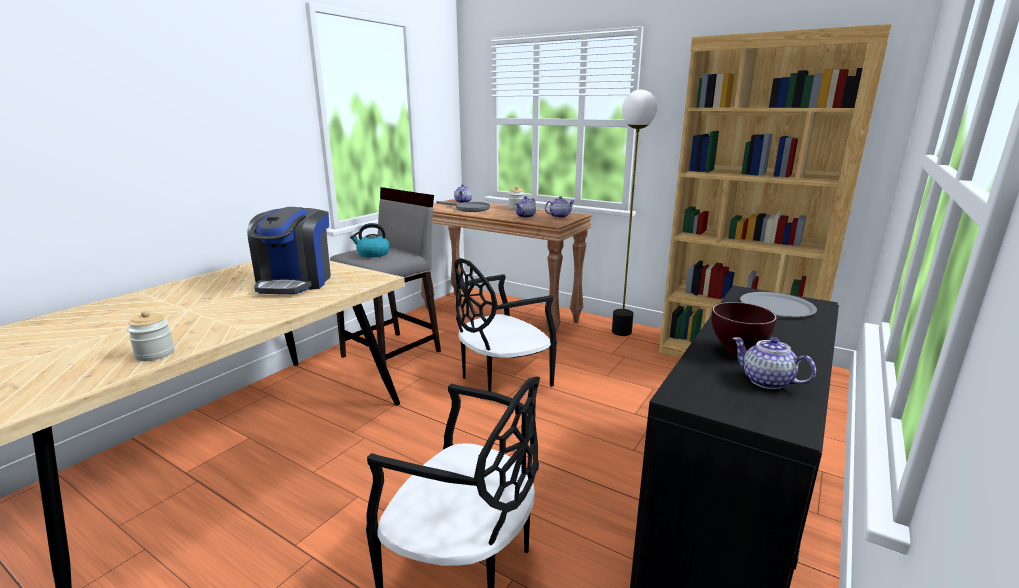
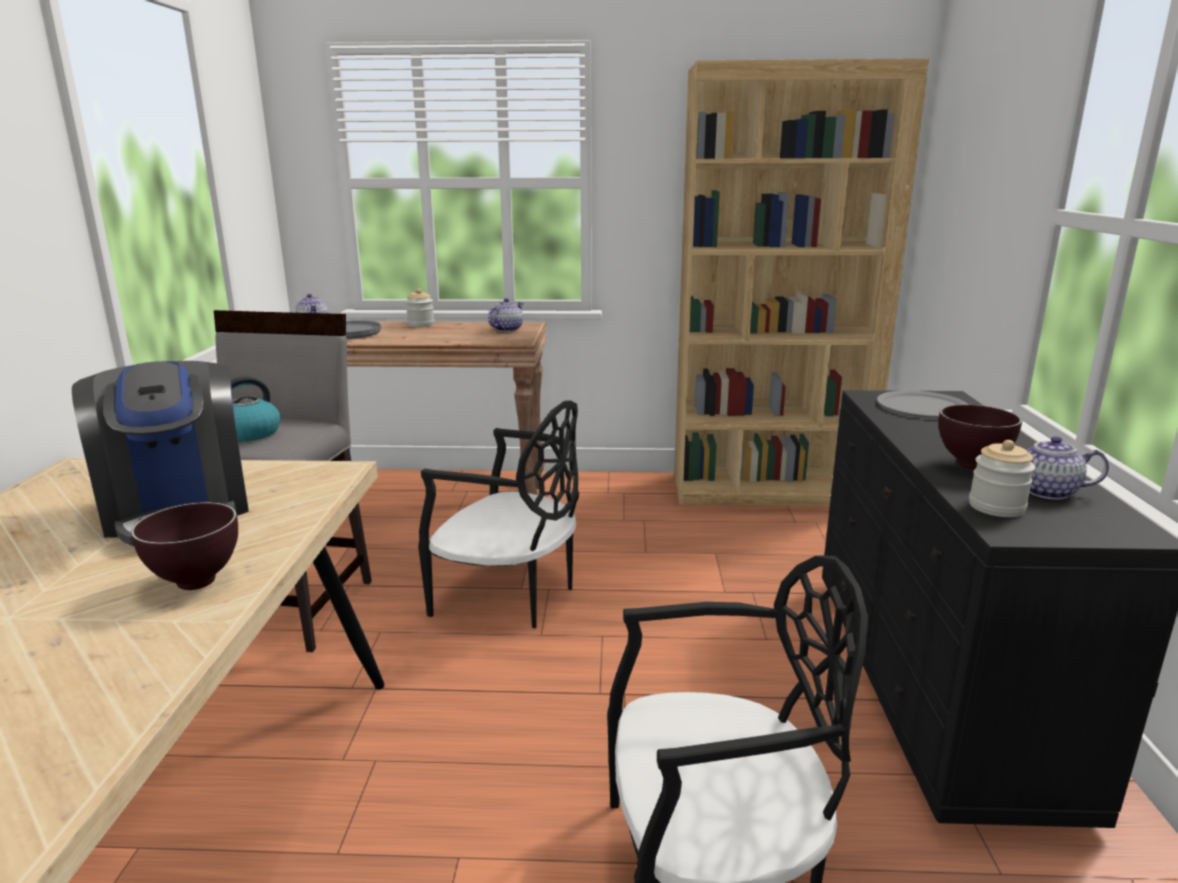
camera: 30 degrees left, 0 degrees up
jar [127,310,175,361] -> jar moved to [969,440,1035,517]
black chair [454,258,557,392] -> black chair turned 90 degrees counterclockwise [418,401,579,628]
teapot [515,196,536,218] -> none
floor lamp [612,90,657,336] -> none
none -> brown bowl [131,502,238,590]

